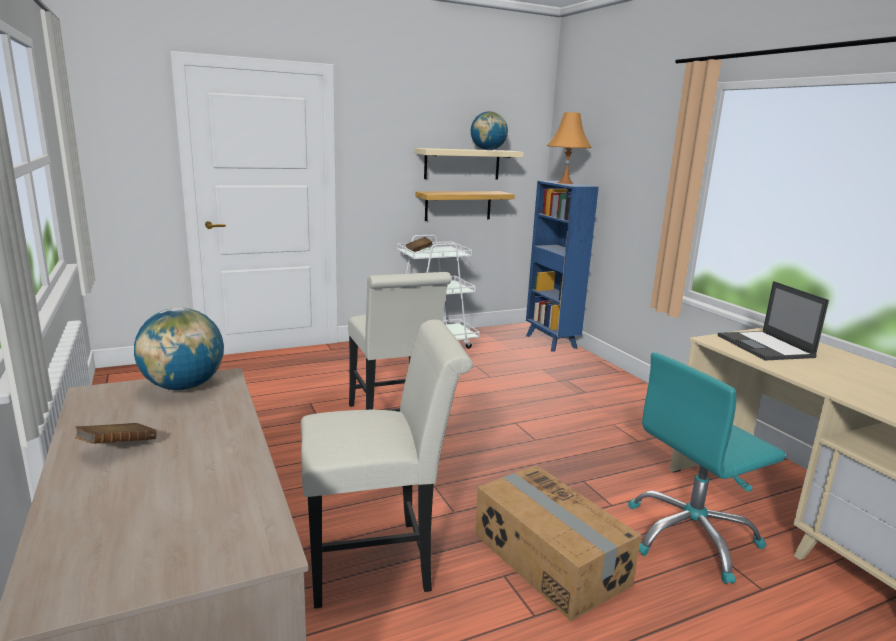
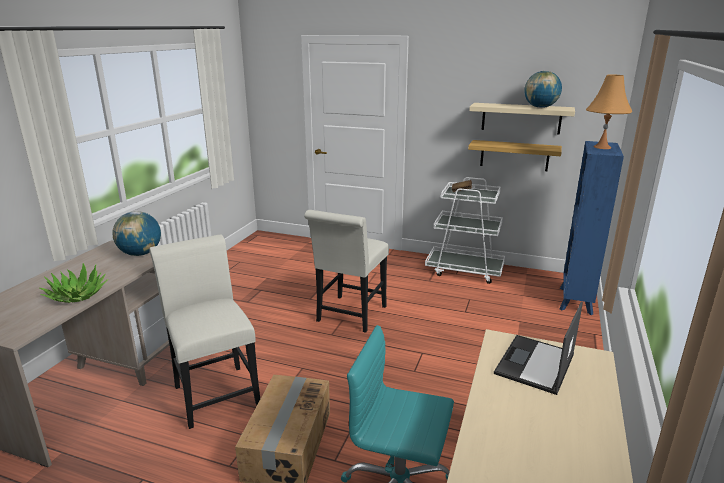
camera: 45 degrees right, 5 degrees up
brown book [75,423,157,444] -> none
white chair [301,319,473,609] -> white chair turned 150 degrees counterclockwise [149,235,260,429]
none -> potted plant [40,263,108,303]

